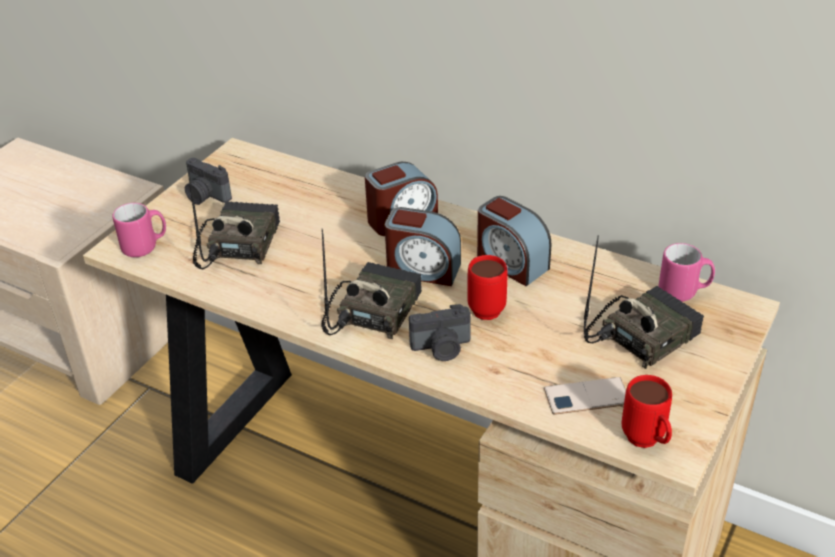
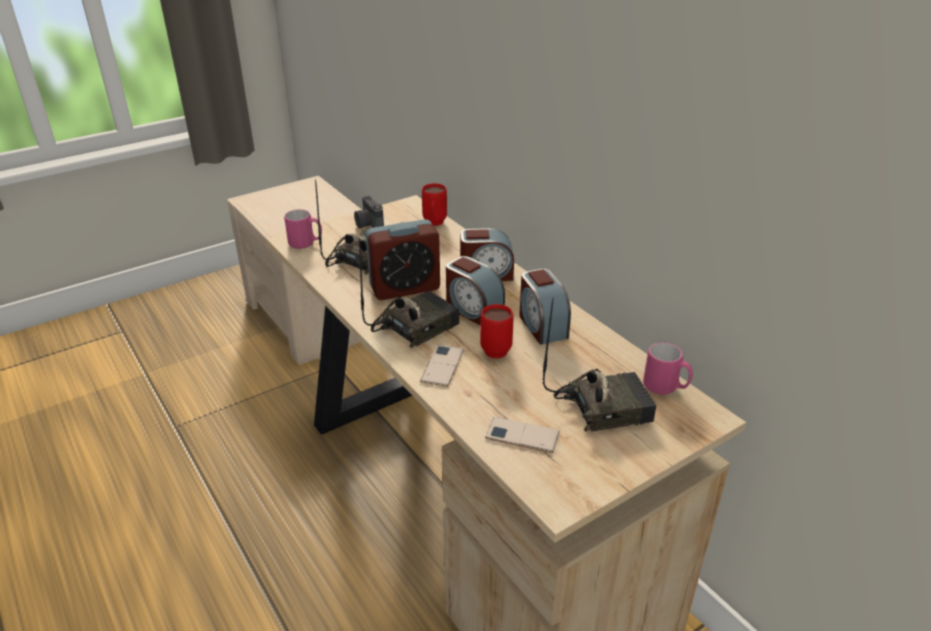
camera: 25 degrees right, 5 degrees down
camera [409,304,471,361] -> phone [420,345,464,387]
red mug [622,375,672,448] -> red mug moved to [422,183,447,226]
none -> alarm clock [366,219,440,300]

